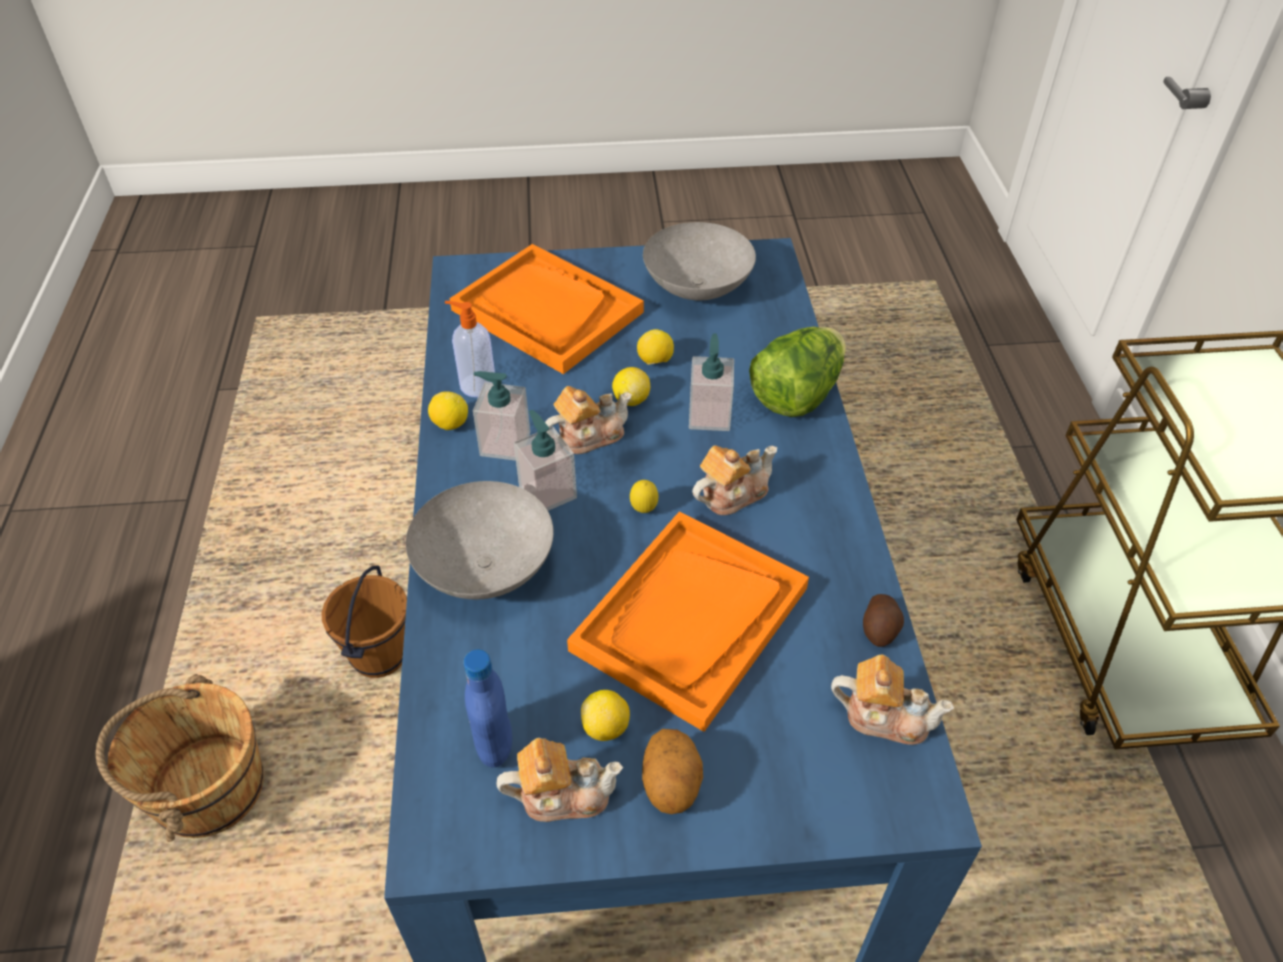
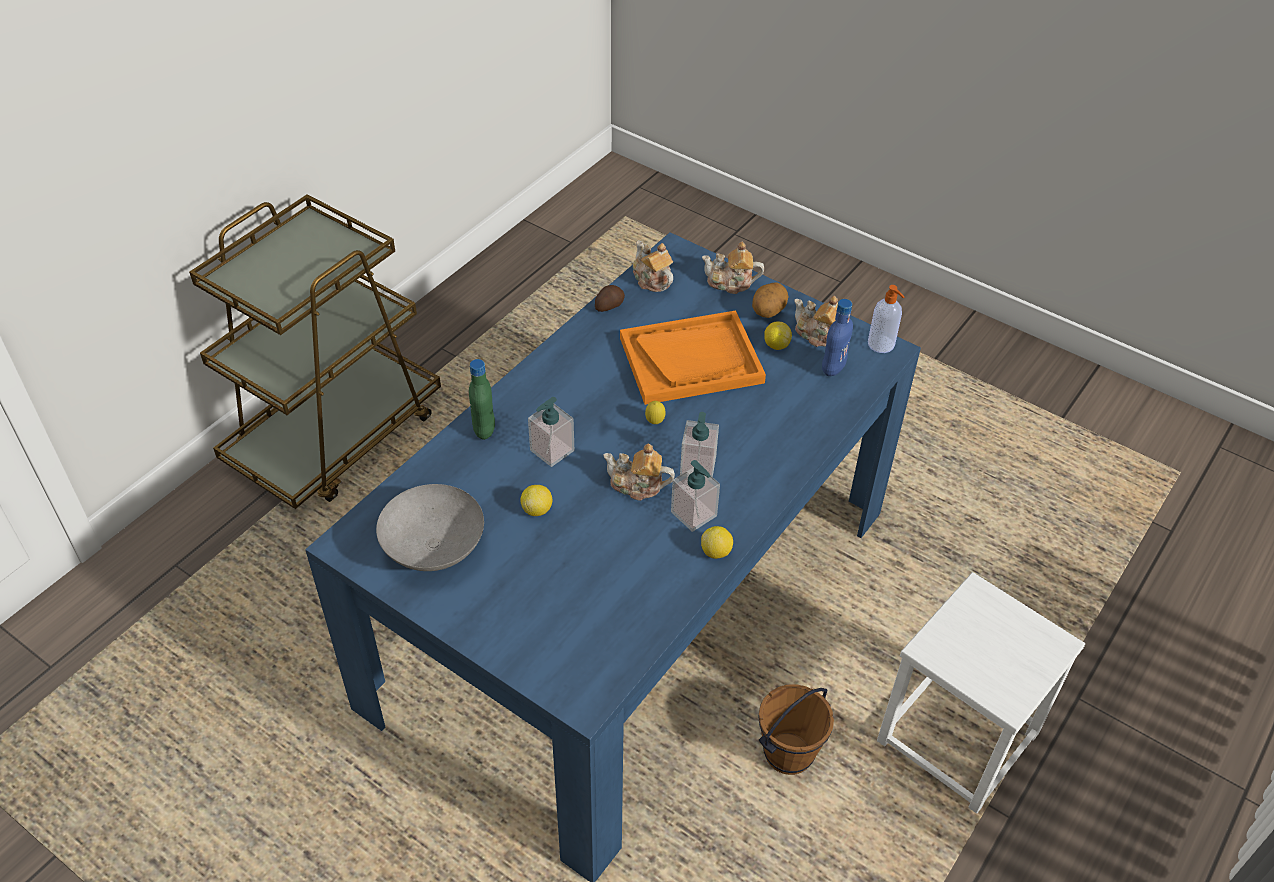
camera: 140 degrees left, 0 degrees up
brown bucket [95,674,264,842] -> white stool [877,572,1085,813]
grey bowl [406,481,553,599] -> none
soap dispenser [445,301,495,397] -> soap dispenser moved to [868,285,904,353]
orange tray [449,244,644,374] -> none
lemon [612,367,650,406] -> none
teapot [692,445,777,515] -> teapot moved to [702,242,764,294]
lettuce [749,327,846,417] -> green bottle [469,359,495,440]

